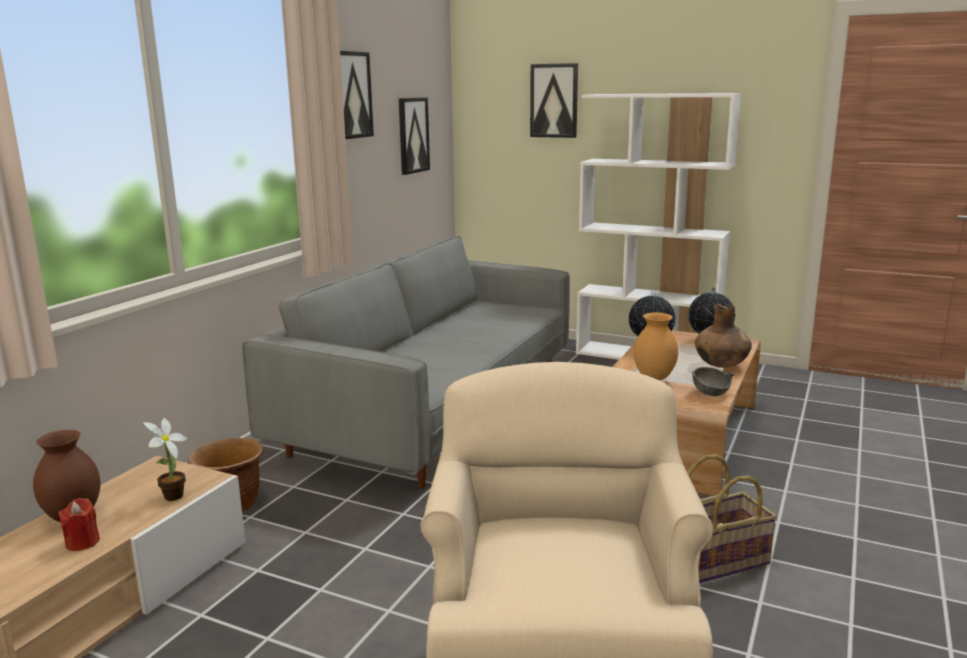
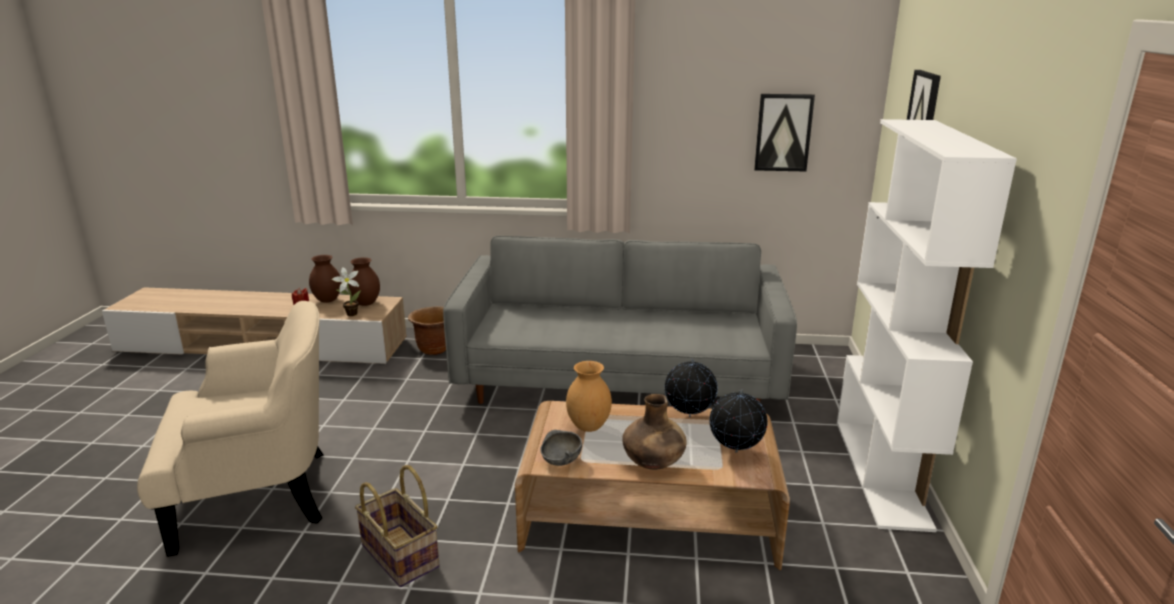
camera: 70 degrees right, 5 degrees up
picture [340,51,374,139] -> none
none -> brown vase [348,257,380,306]

